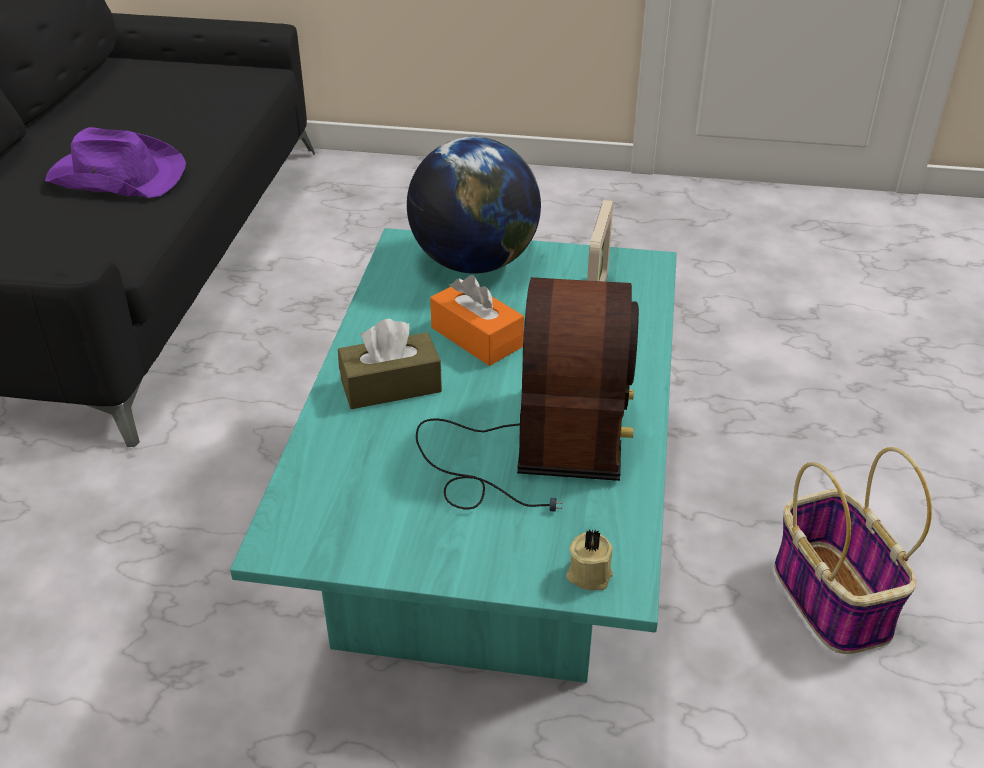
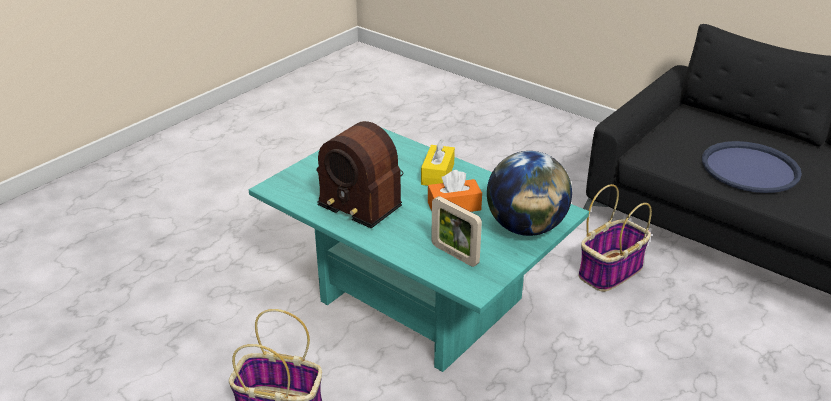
camera: 120 degrees right, 5 degrees down
purple hat [45,127,186,198] -> blue tray [702,141,802,193]
brown tissue box [338,319,442,409] -> yellow tissue box [421,139,455,186]
beige candle [566,529,613,590] -> none
none -> basket [578,184,652,292]

